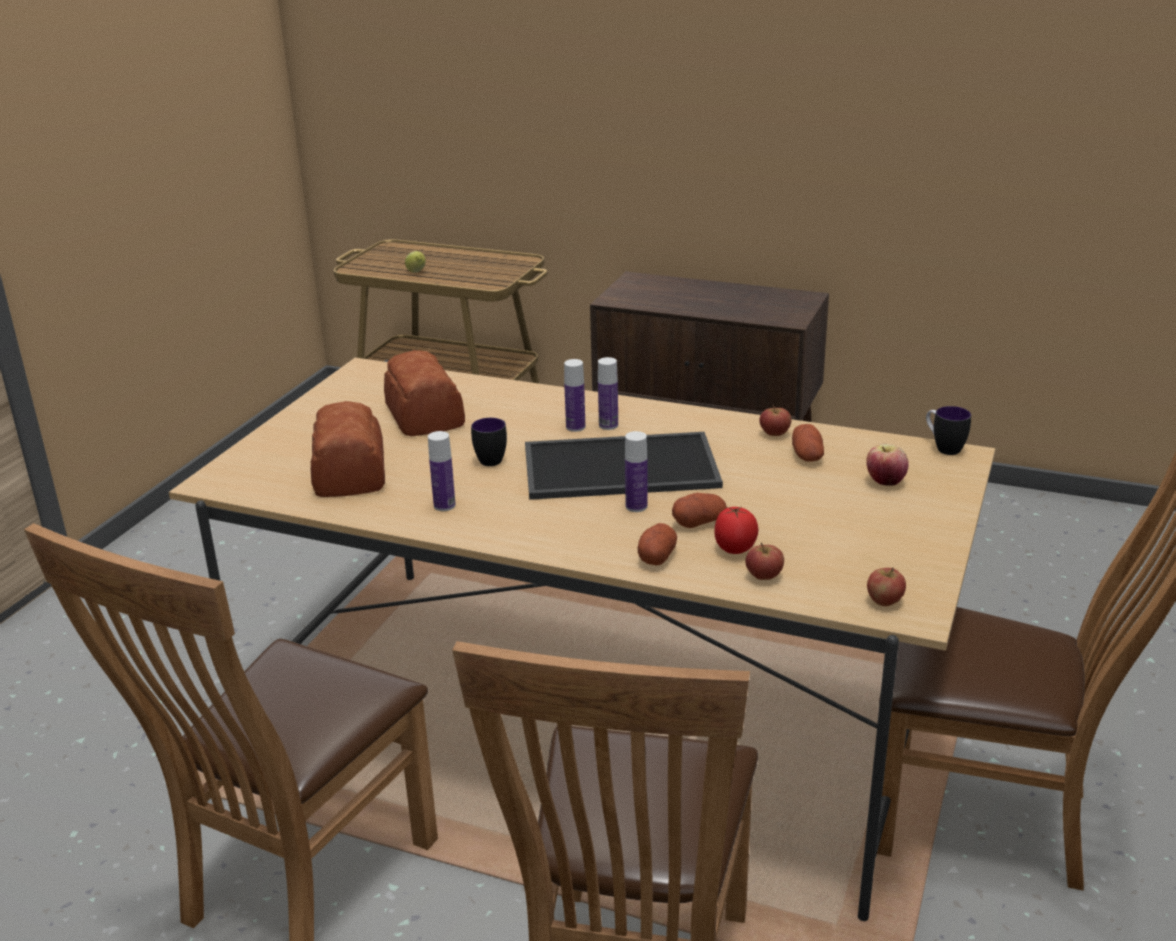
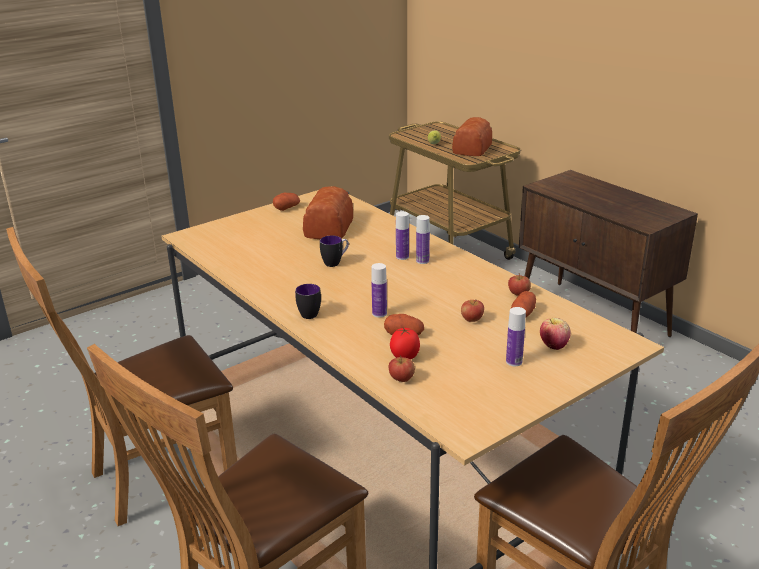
camera: 30 degrees right, 0 degrees up
bread [311,401,385,497] -> bread moved to [452,117,492,156]
bottle [428,431,456,511] -> bottle moved to [506,307,526,366]
tray [525,432,723,500] -> none
potato [638,523,677,565] -> potato moved to [273,193,300,211]
apple [867,567,906,606] -> apple moved to [461,300,484,322]
mug [926,406,971,455] -> mug moved to [295,284,321,319]

